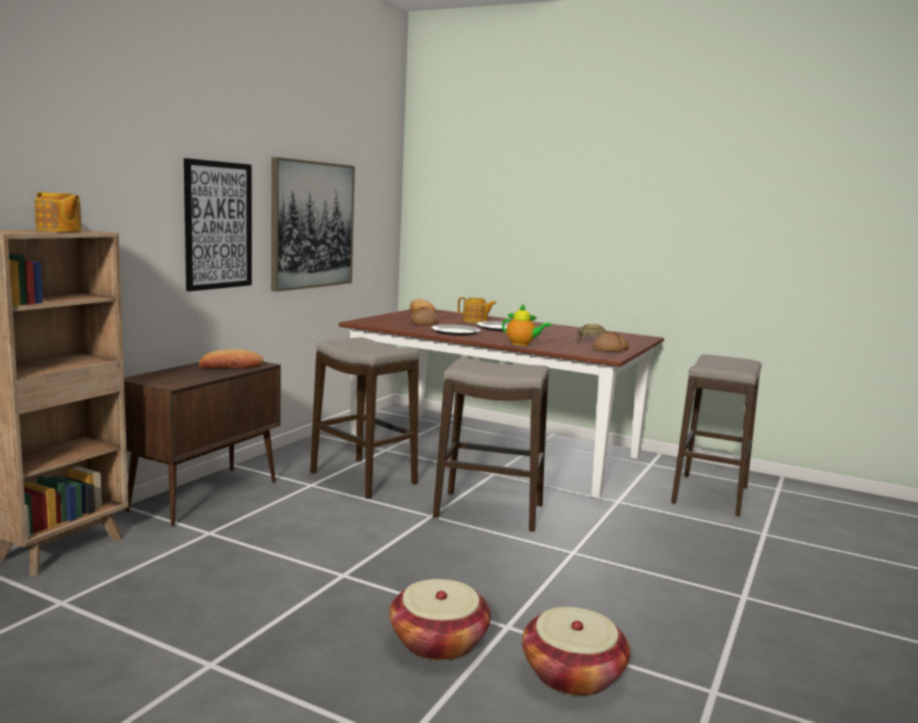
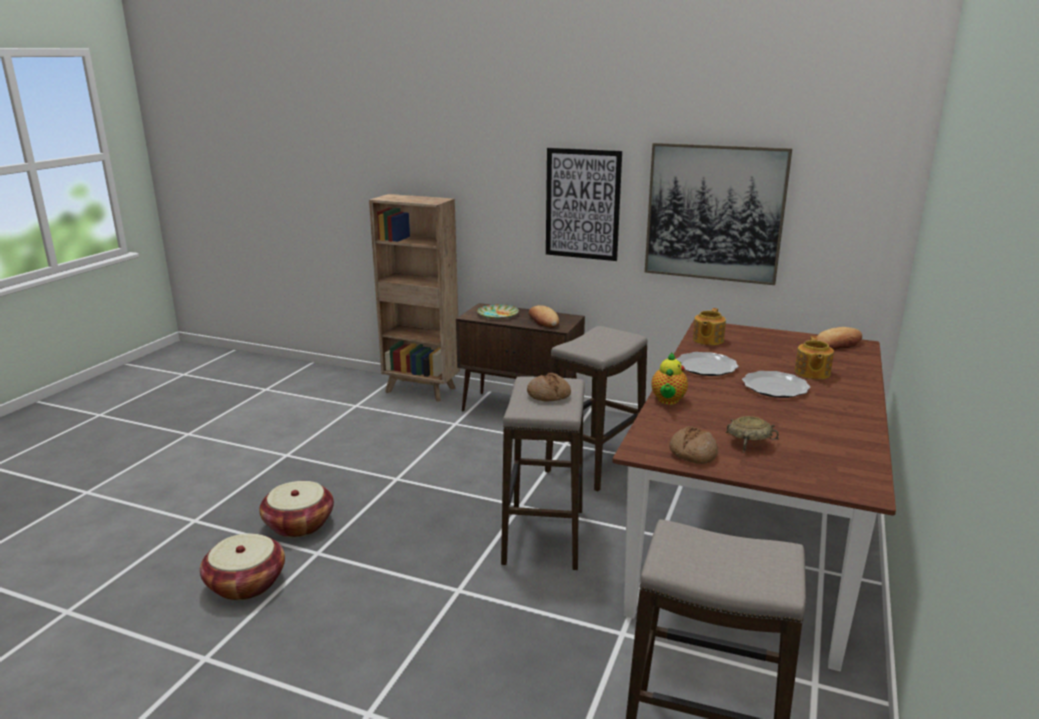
camera: 85 degrees right, 10 degrees up
teapot [34,192,82,232] -> teapot moved to [693,308,726,345]
bread [410,307,438,325] -> bread moved to [527,373,571,402]
none -> plate [477,304,519,319]

